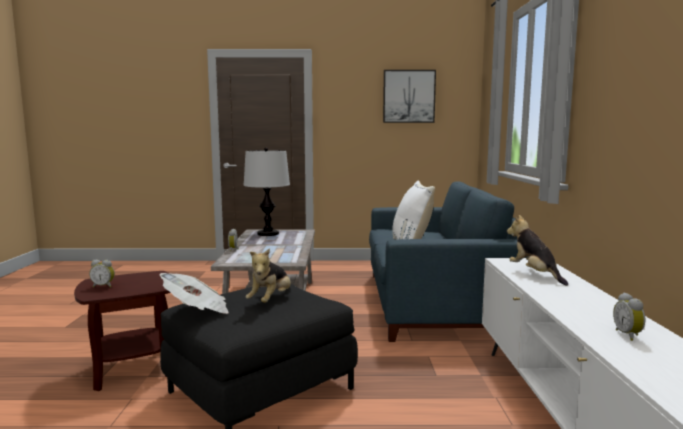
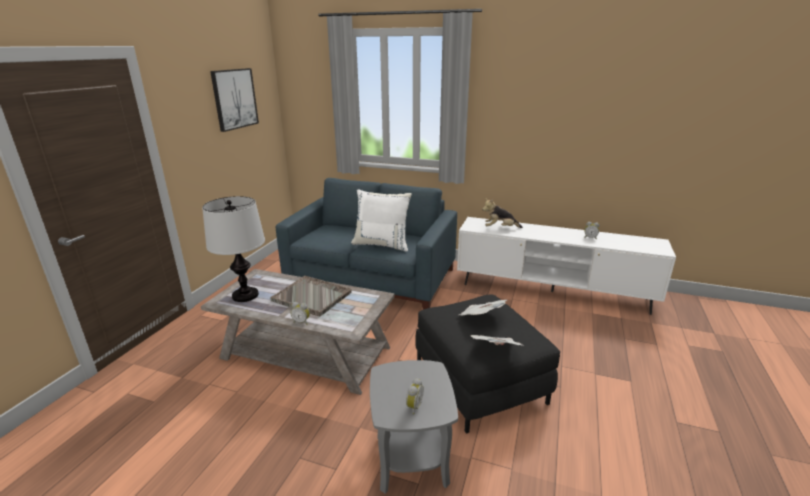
camera: 70 degrees left, 15 degrees up
brown side table [74,271,171,391] -> grey side table [370,360,458,494]
plush toy [246,248,291,303] -> newspaper [459,300,507,316]
none -> grey tray [270,276,351,316]

